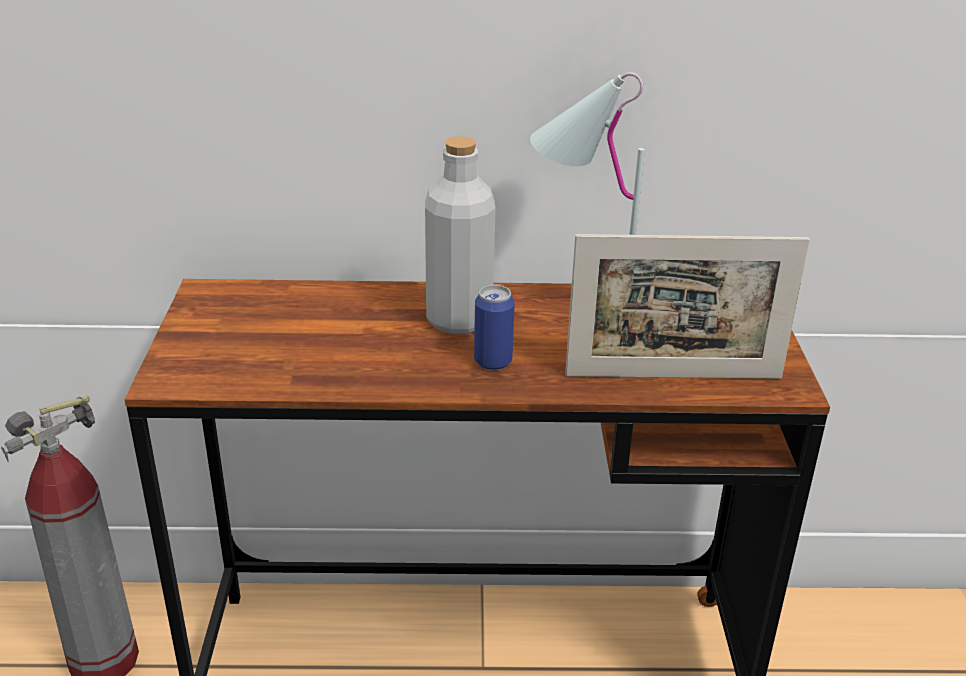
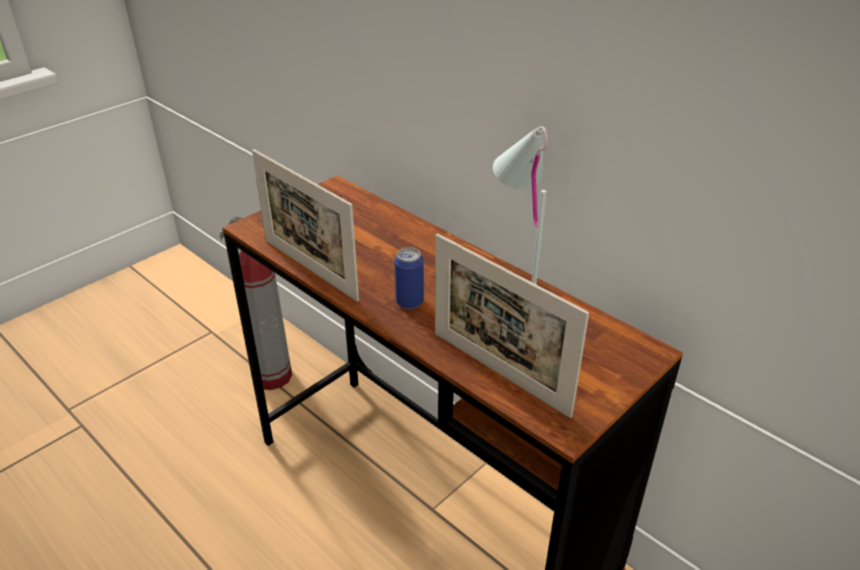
camera: 45 degrees right, 5 degrees up
grey bottle [425,137,496,334] -> none
none -> picture frame [252,149,359,302]

